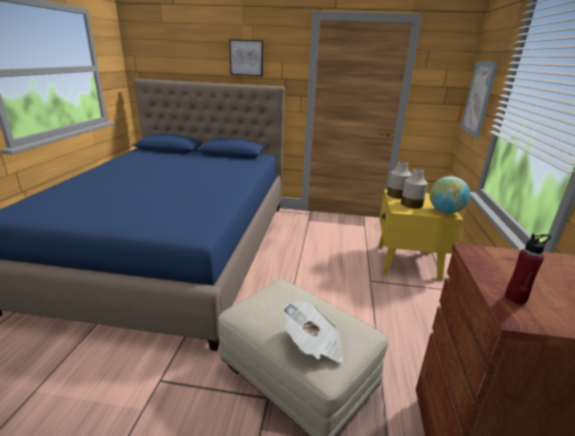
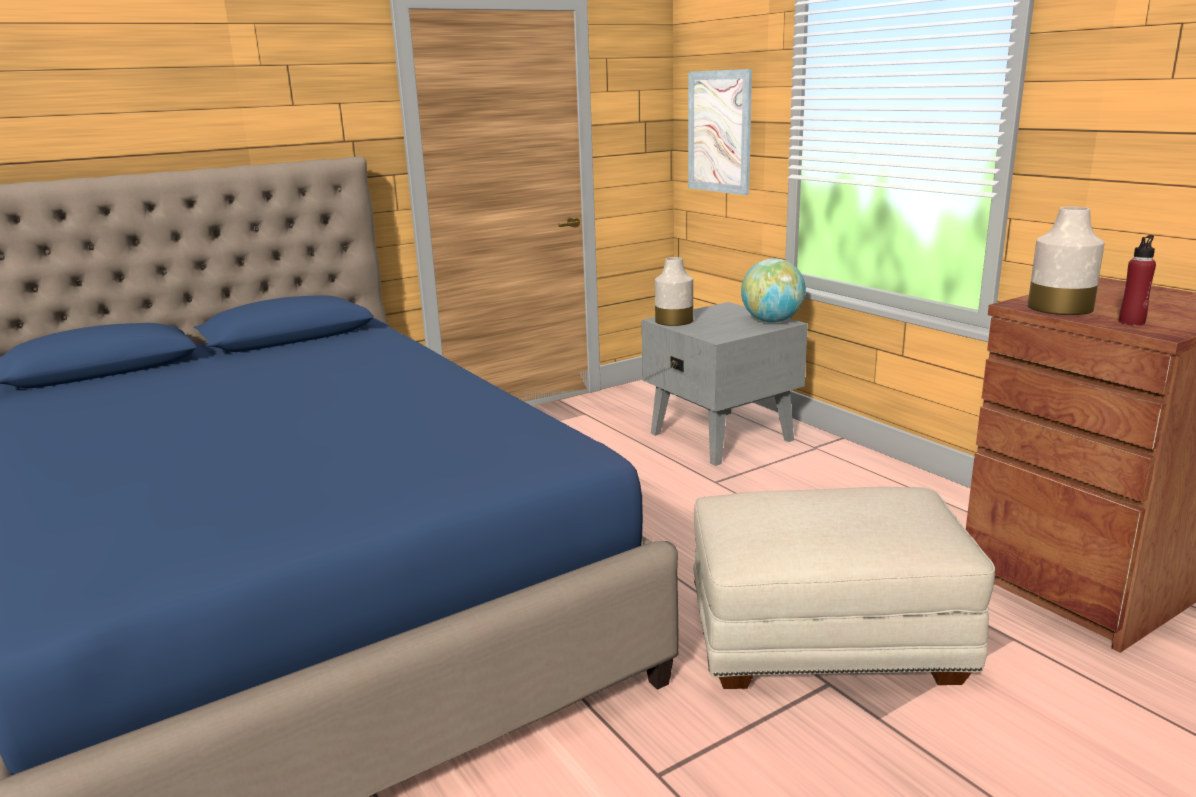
camera: 40 degrees left, 5 degrees down
picture [229,39,263,76] -> none
newspaper [283,301,343,363] -> none
yellow nightstand [378,190,463,281] -> grey nightstand [641,302,808,466]
beige vase [401,169,428,209] -> beige vase moved to [1028,206,1105,315]

